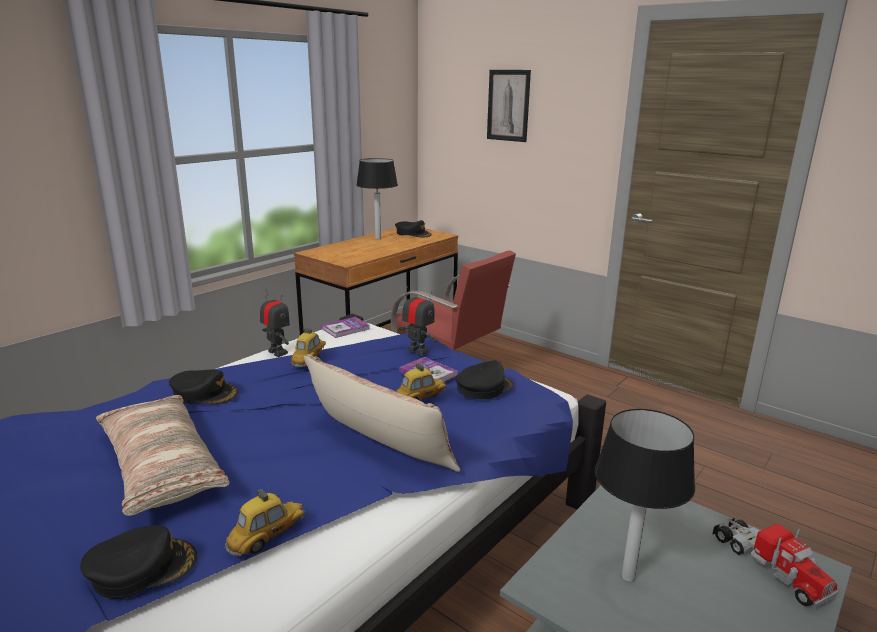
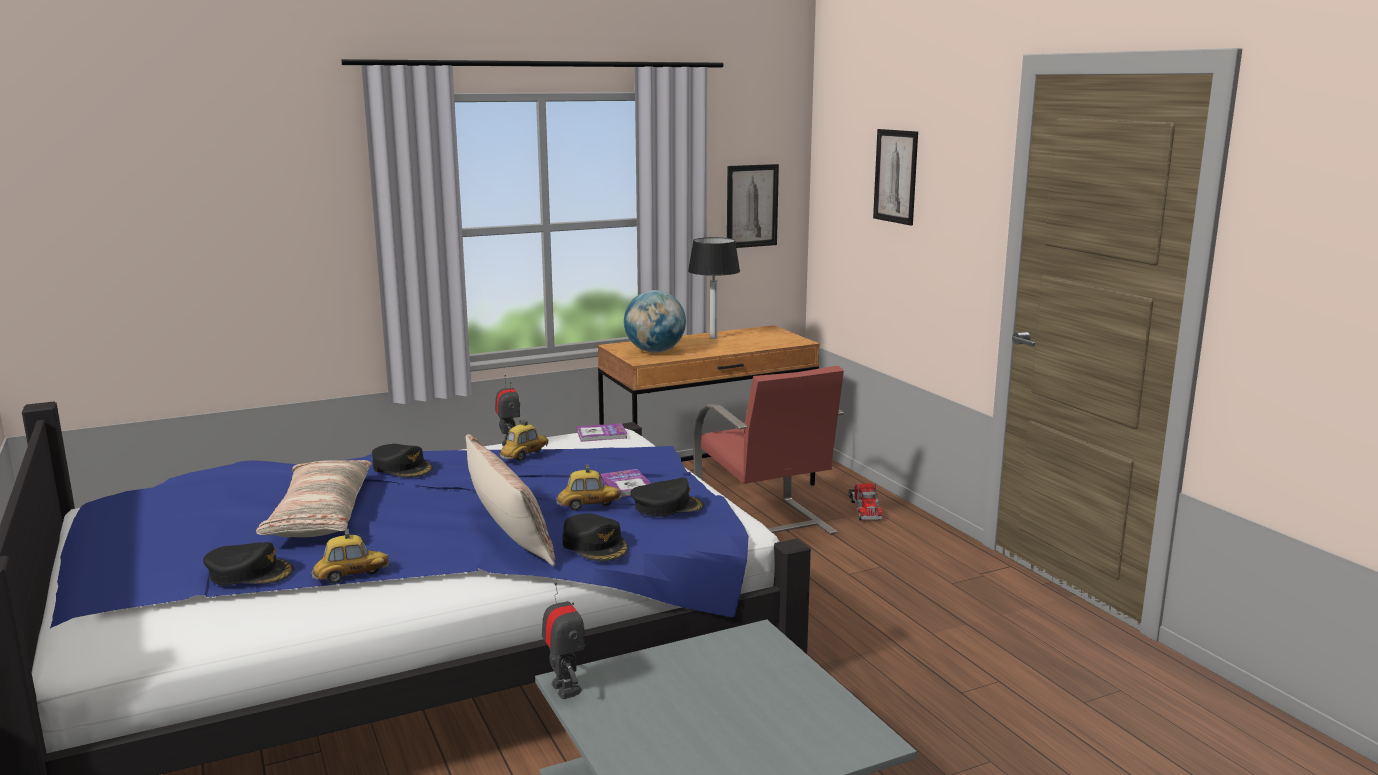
camera: 25 degrees right, 5 degrees down
black cap [395,220,432,238] -> black cap moved to [563,513,628,561]
toy robot [399,286,437,355] -> toy robot moved to [542,583,585,699]
table lamp [595,409,695,582] -> none
toy truck [712,517,838,608] -> toy truck moved to [849,483,882,520]
none -> globe [624,290,686,353]
none -> picture [727,164,779,248]

